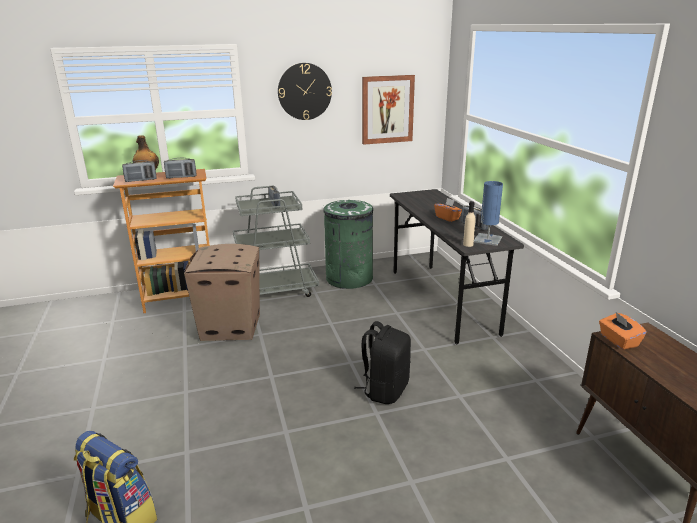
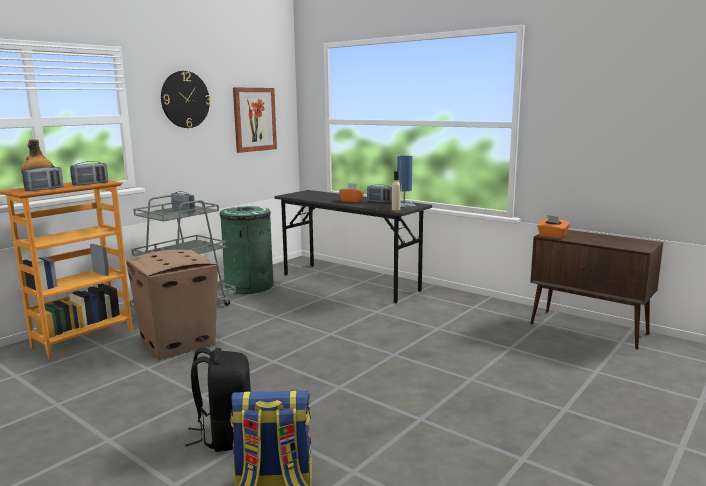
camera: 35 degrees left, 10 degrees down
black backpack [354,321,411,404] -> black backpack moved to [185,347,251,452]

